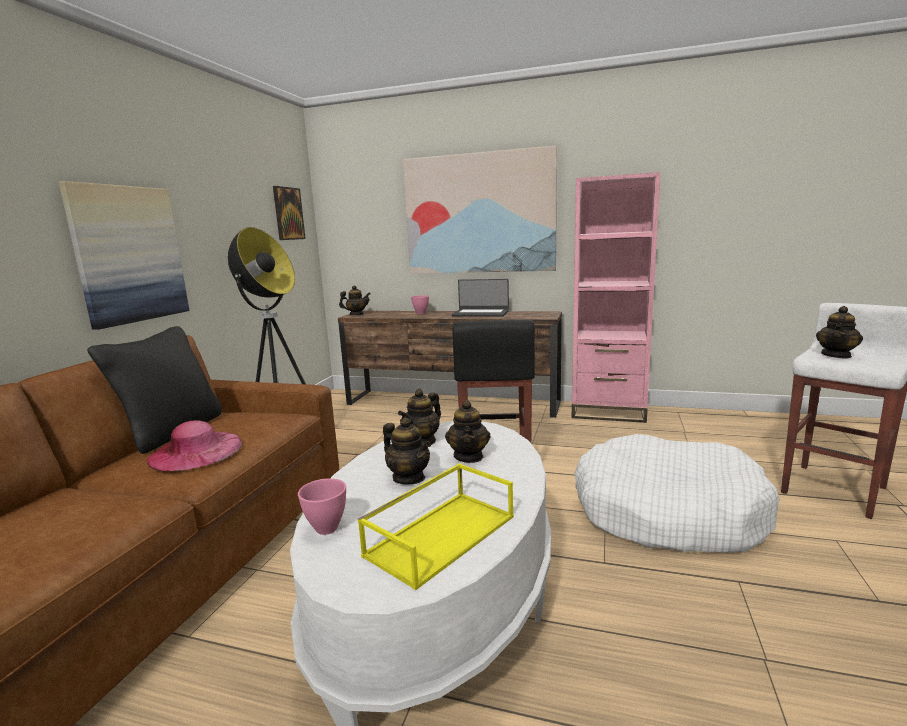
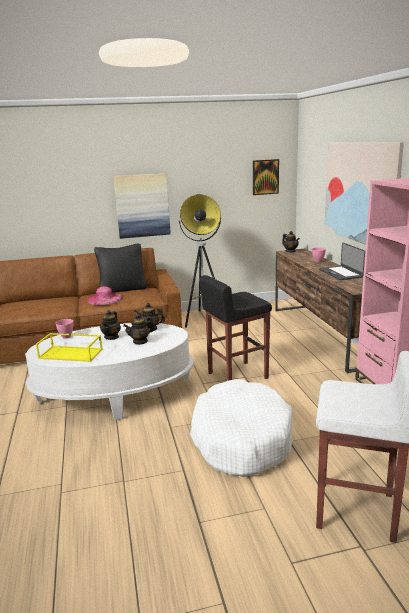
camera: 60 degrees right, 5 degrees up
teapot [816,306,863,359] -> none

